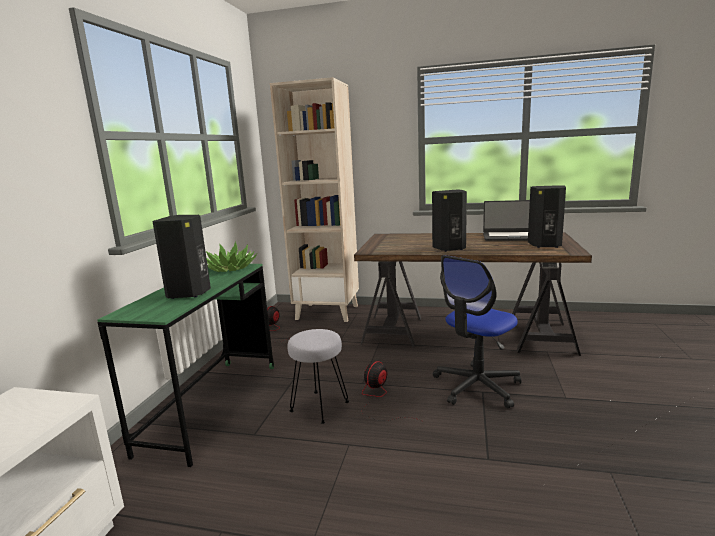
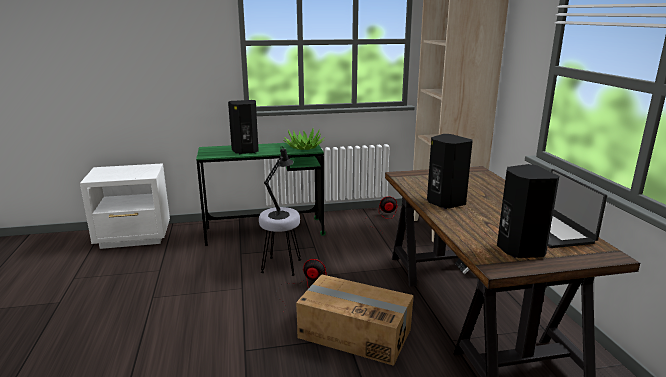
camera: 65 degrees right, 5 degrees up
office chair [433,255,521,409] -> cardboard box [296,275,414,366]
none -> black table lamp [264,146,294,220]

